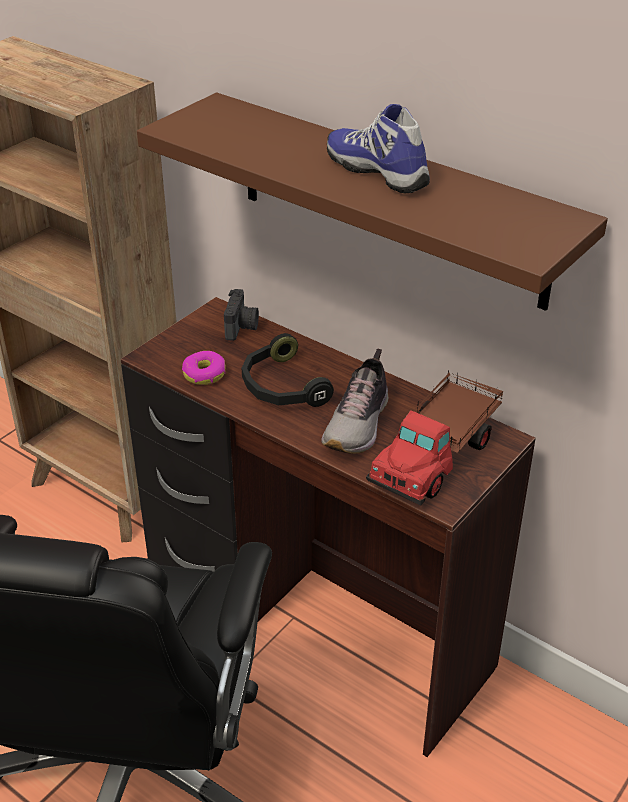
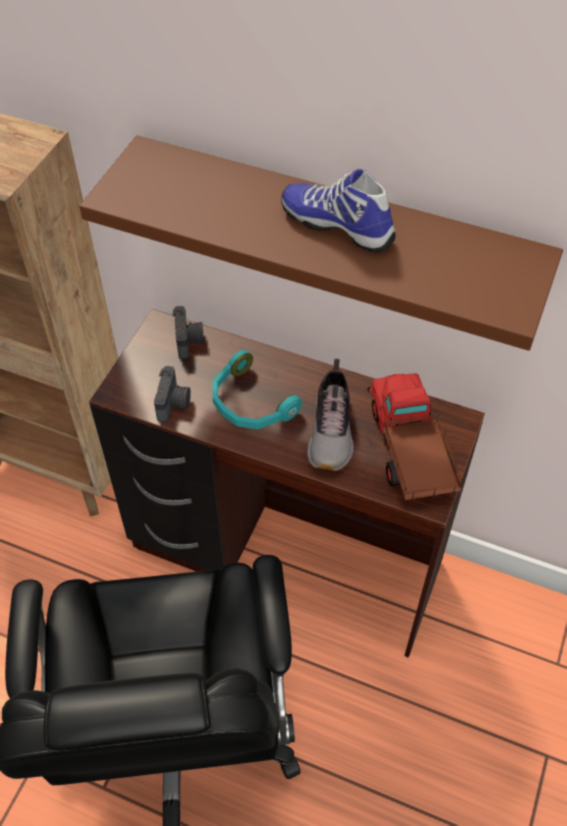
camera: 15 degrees left, 15 degrees up
donut [182,351,226,385] -> camera [154,366,191,422]
black headphones [242,333,334,407] -> turquoise headphones [212,350,302,429]
toy truck [366,371,504,506] -> toy truck turned 150 degrees clockwise [367,373,463,500]

